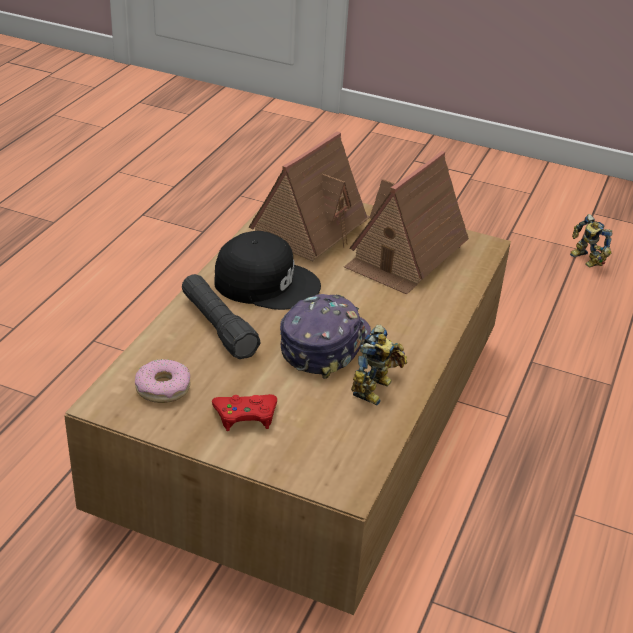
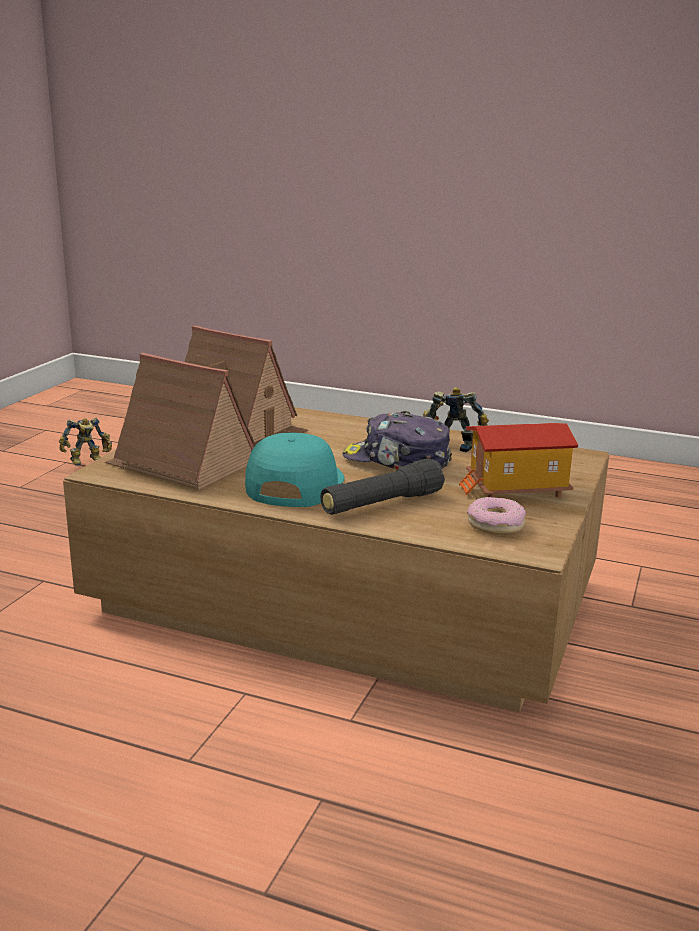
camera: 90 degrees left, 15 degrees down
red game controller [212,394,277,431] -> toy house [459,423,579,498]
black cap [215,231,321,310] -> turquoise cap [245,433,345,507]

